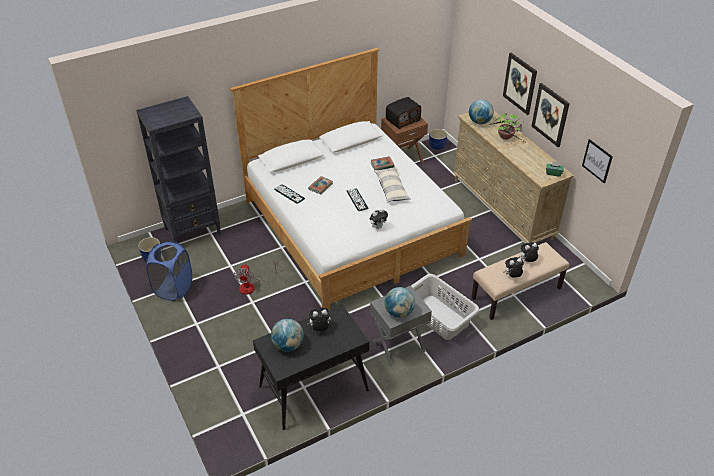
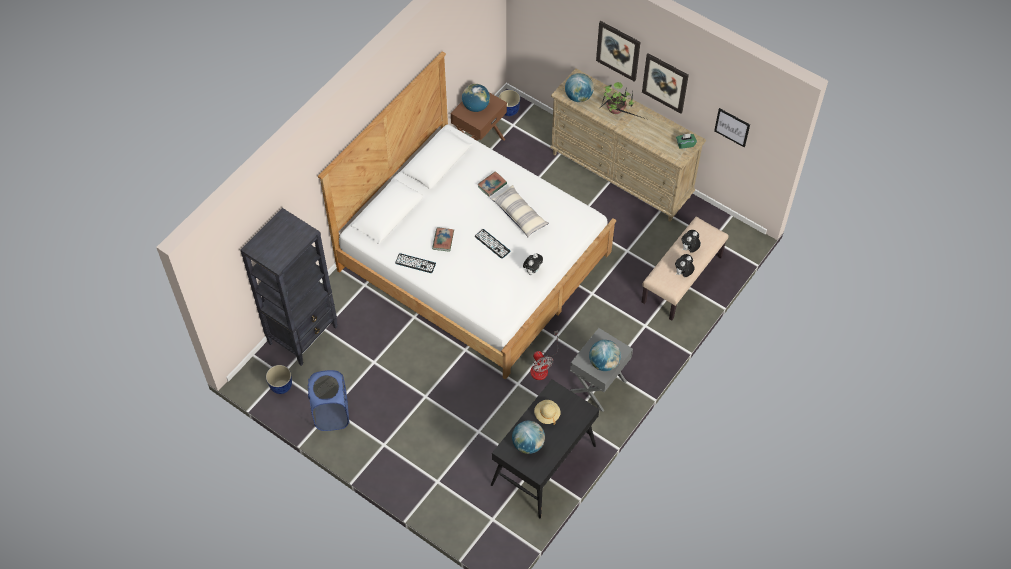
camera: 25 degrees left, 15 degrees up
fan [234,261,278,295] -> fan moved to [530,330,558,380]
plush toy [307,308,331,331] -> beige hat [534,400,561,425]
radio [386,97,421,129] -> globe [462,84,490,112]
grey laundry basket [411,274,479,340] -> none

